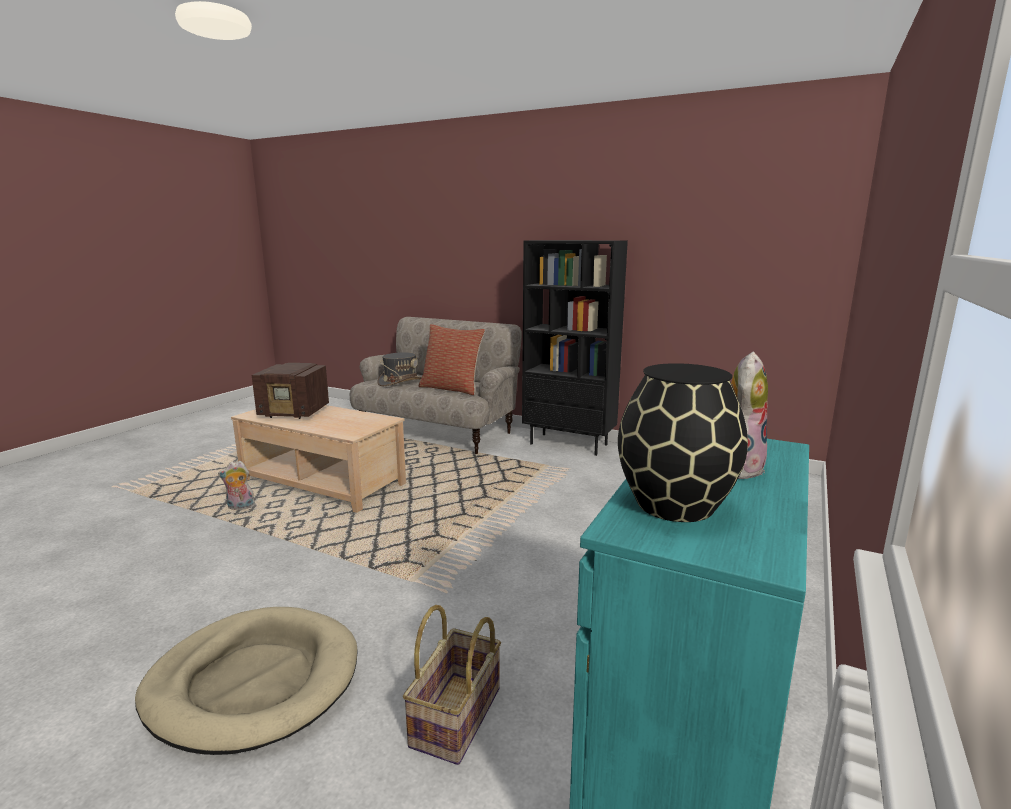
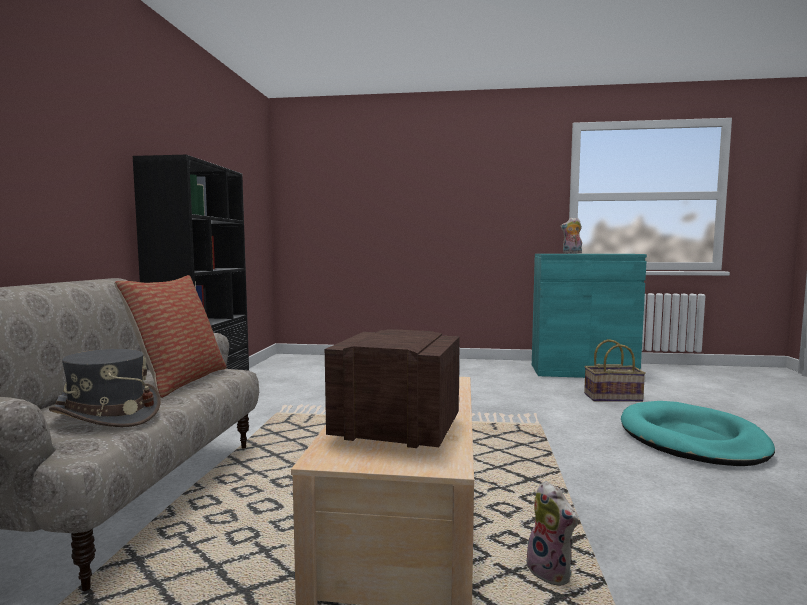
camera: 110 degrees left, 10 degrees down
beige dog bed [135,607,357,755] -> turquoise dog bed [621,401,775,466]
radio [252,363,329,419] -> radio turned 60 degrees counterclockwise [325,329,460,448]
black vase [618,363,748,522] -> none

